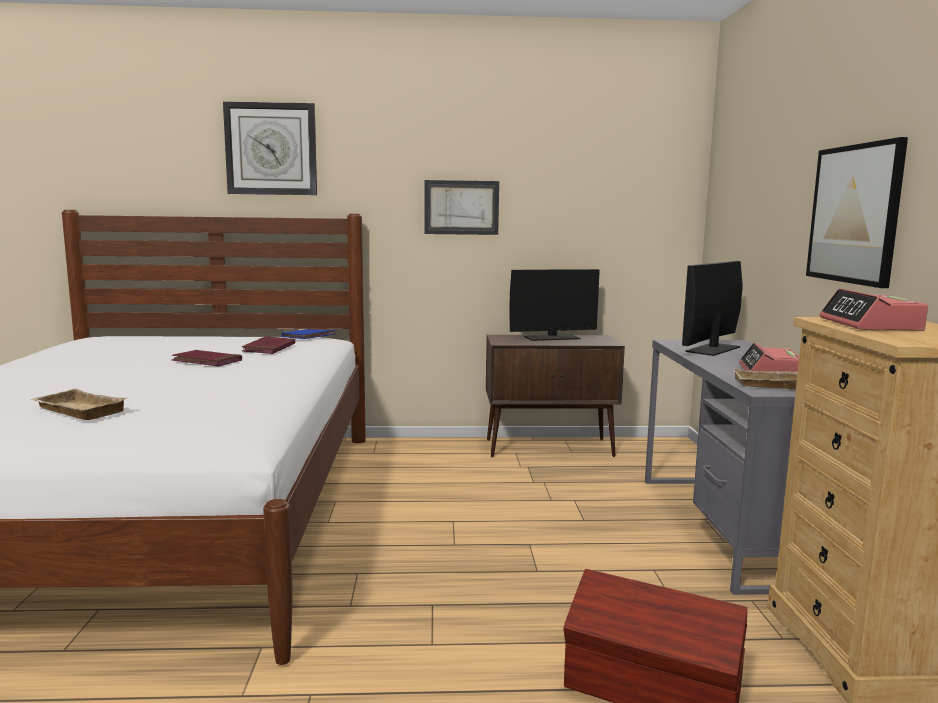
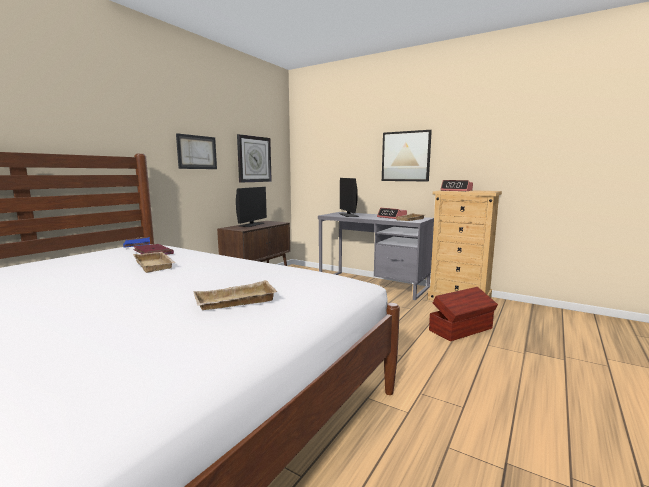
camera: 55 degrees left, 0 degrees up
red book [172,350,242,366] -> beige tray [133,252,176,273]
wall clock [223,101,317,195] -> wall clock moved to [237,134,272,182]

